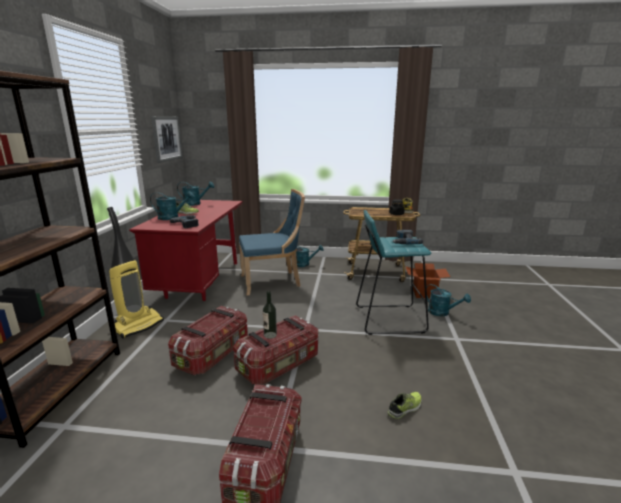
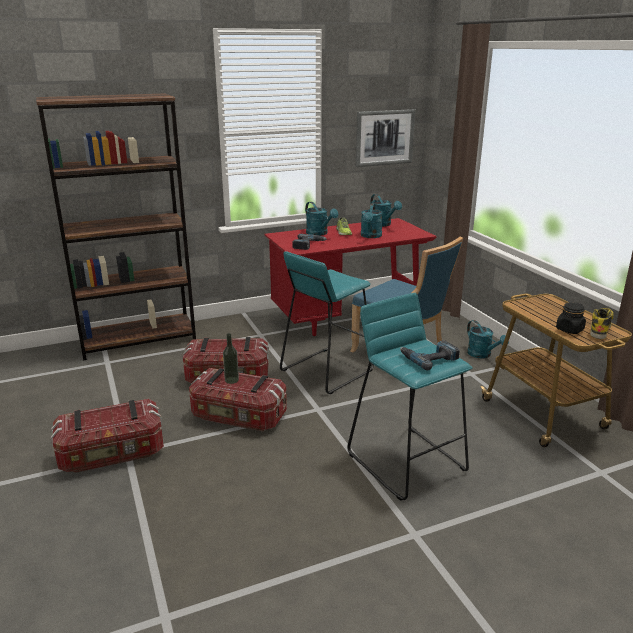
camera: 60 degrees right, 5 degrees up
vacuum cleaner [107,207,164,339] -> none
shoe [388,392,422,419] -> none
cardboard box [405,263,450,298] -> none
turquoise watering can [426,284,471,316] -> turquoise watering can moved to [361,203,382,238]
none -> turquoise stool [280,251,374,395]

